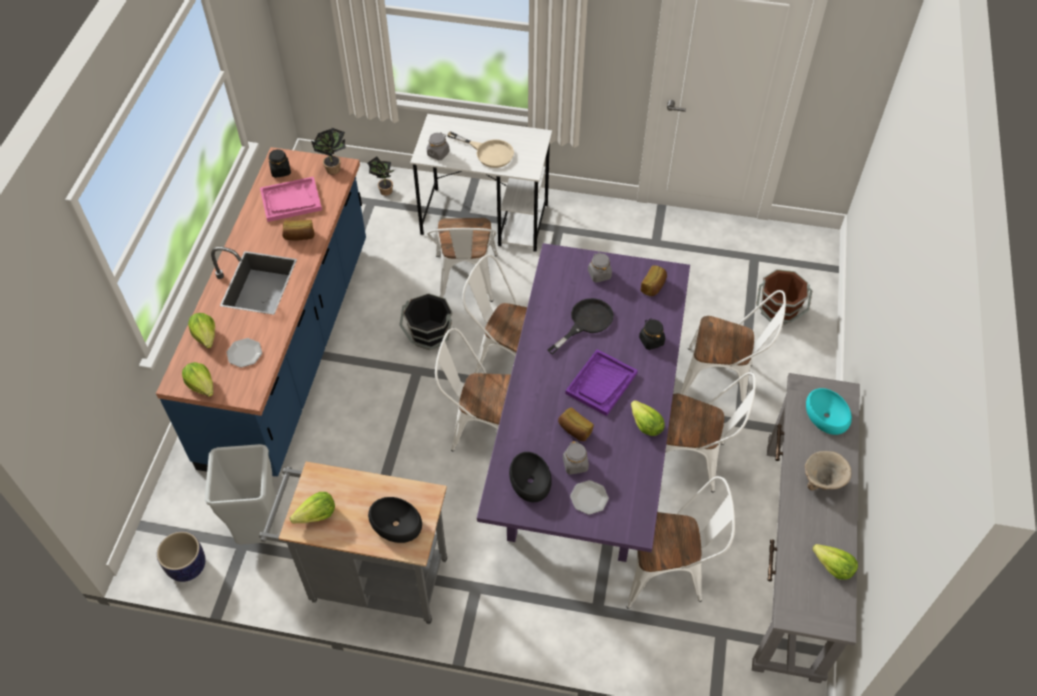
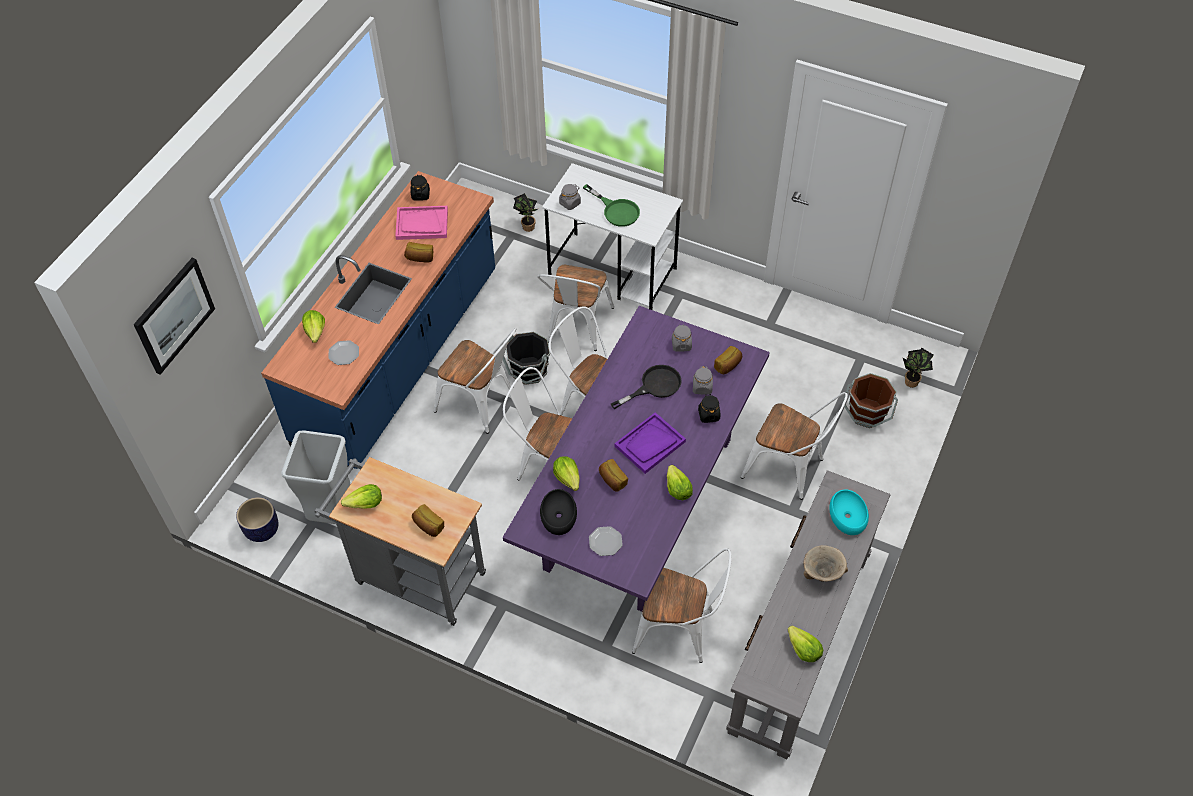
camera: 15 degrees right, 0 degrees up
lettuce [182,362,214,397] -> lettuce moved to [553,456,580,491]
potted plant [311,128,346,174] -> potted plant moved to [902,348,934,388]
black bowl [368,497,422,543] -> bread [412,504,444,537]
beige frying pan [447,131,514,168] -> green frying pan [583,184,640,227]
grey jar [563,441,589,474] -> grey jar moved to [693,366,713,395]
white chair [665,372,756,492] -> white chair moved to [434,328,516,434]
none -> picture [133,258,215,375]

